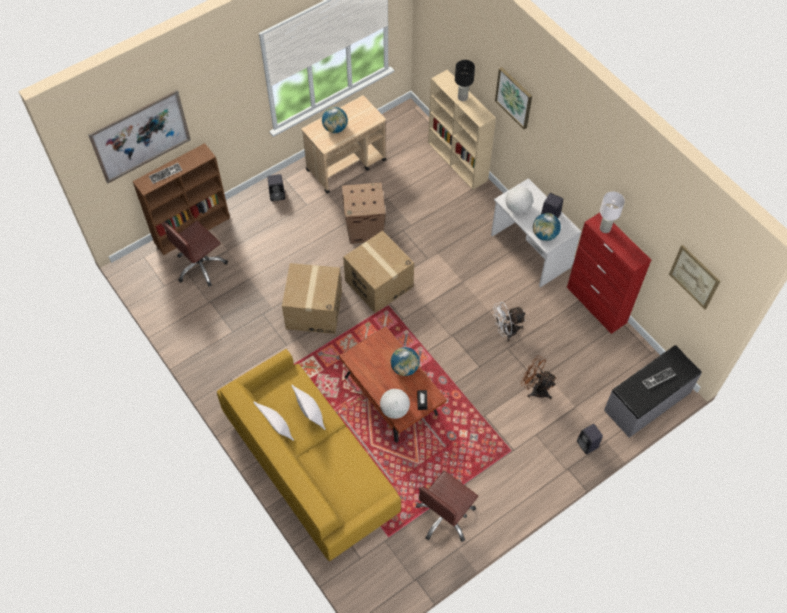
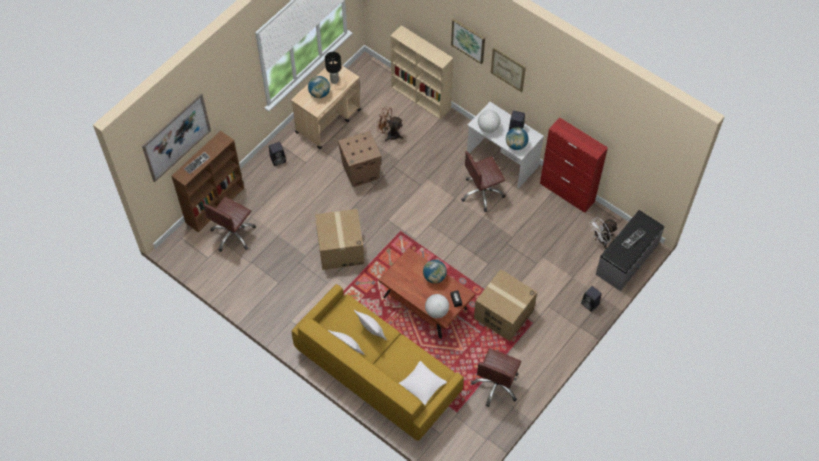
camera: 15 degrees left, 0 degrees up
cardboard box [343,231,414,313] -> cardboard box moved to [474,269,537,341]
black table lamp [455,60,475,101] -> black table lamp moved to [325,52,341,84]
white fan [493,302,526,342] -> white fan moved to [589,217,618,249]
brown fan [521,355,557,399] -> brown fan moved to [378,107,403,141]
white table lamp [600,192,625,233] -> none
picture [669,245,720,310] -> picture moved to [491,48,526,92]
none -> white pillow [399,361,447,405]
none -> brown office chair [461,151,506,212]

